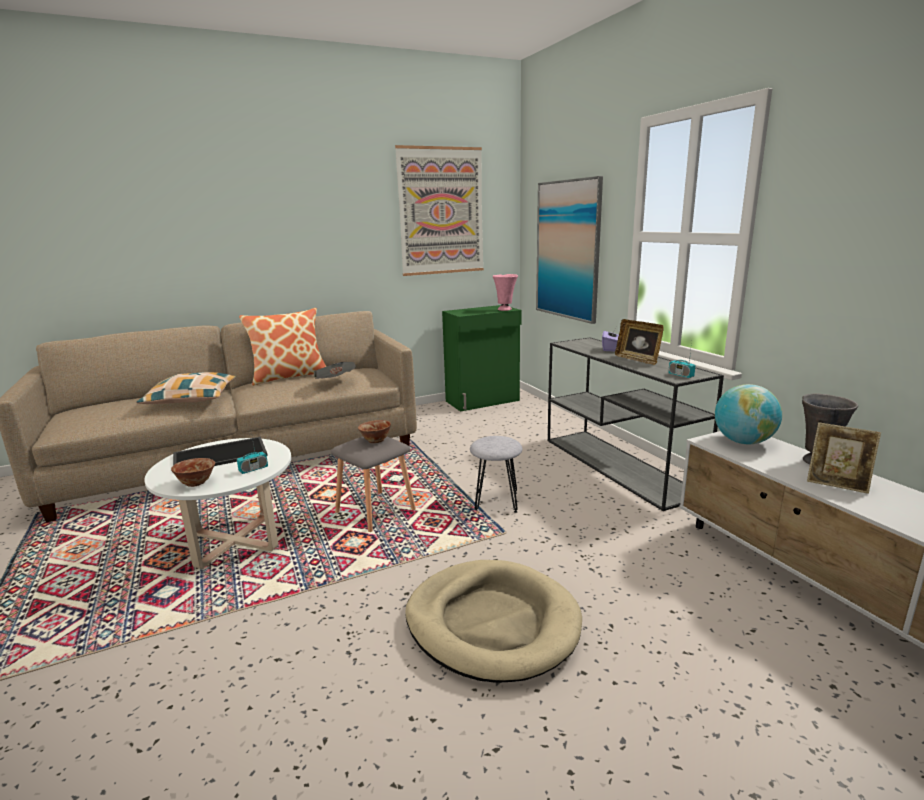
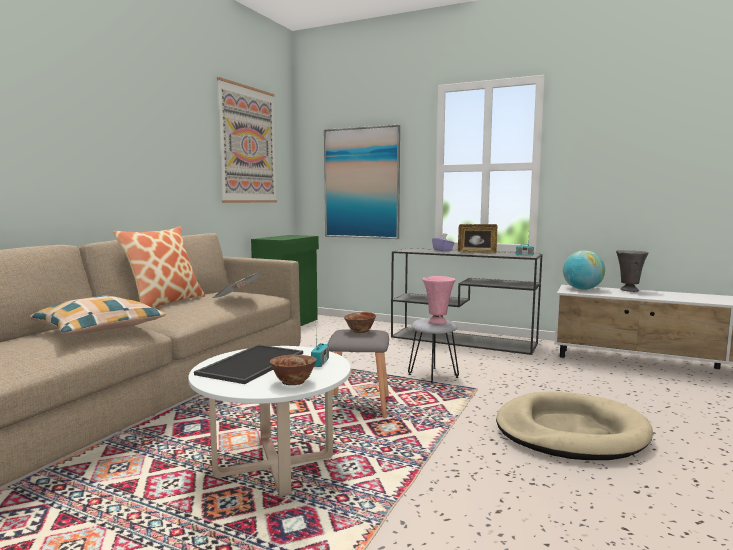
camera: 40 degrees left, 10 degrees down
pink vase [493,274,518,311] -> pink vase moved to [423,276,455,324]
picture frame [807,422,881,494] -> none

